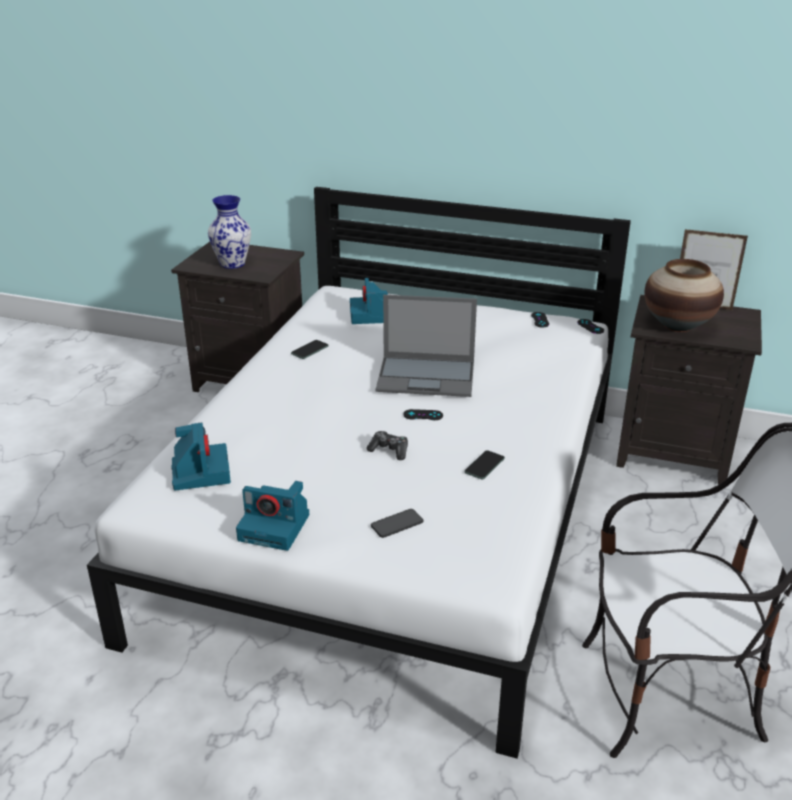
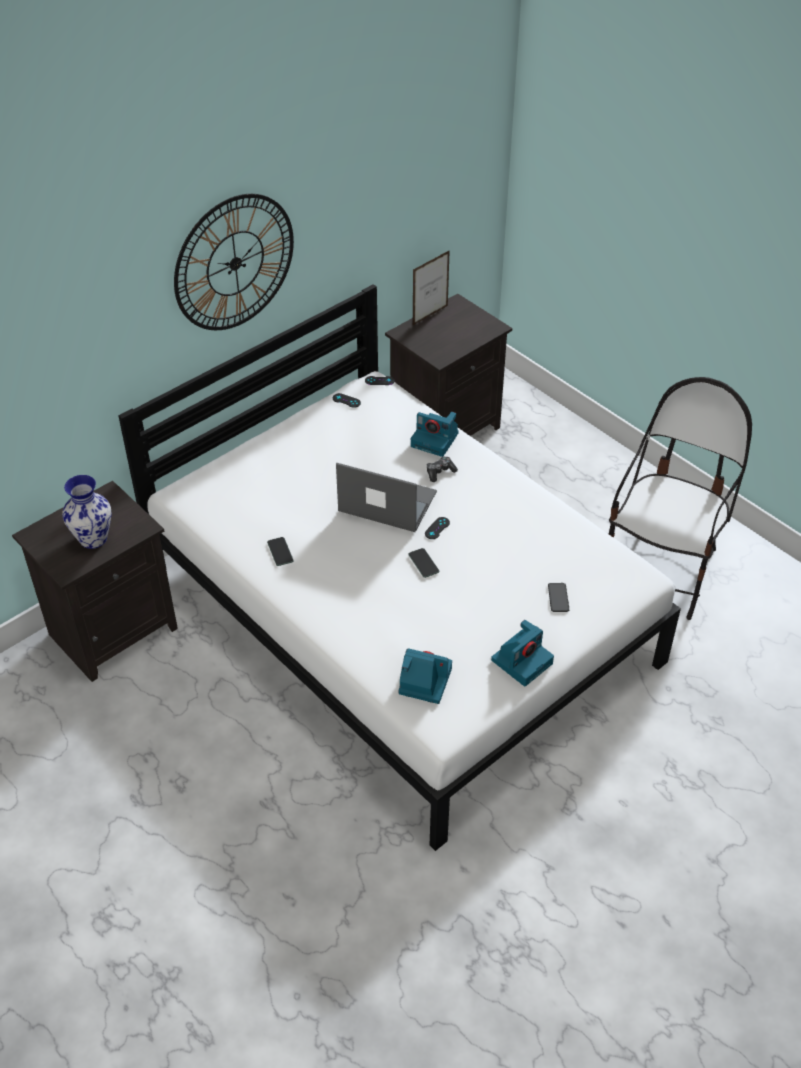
camera: 60 degrees left, 15 degrees up
camera [350,278,388,324] -> camera moved to [411,412,459,457]
game controller [366,431,408,460] -> game controller moved to [427,456,458,482]
laptop [376,295,477,397] -> laptop turned 105 degrees counterclockwise [336,463,437,532]
phone [464,450,505,479] -> phone moved to [408,548,439,578]
vase [644,259,724,332] -> none
none -> wall clock [174,194,294,330]

